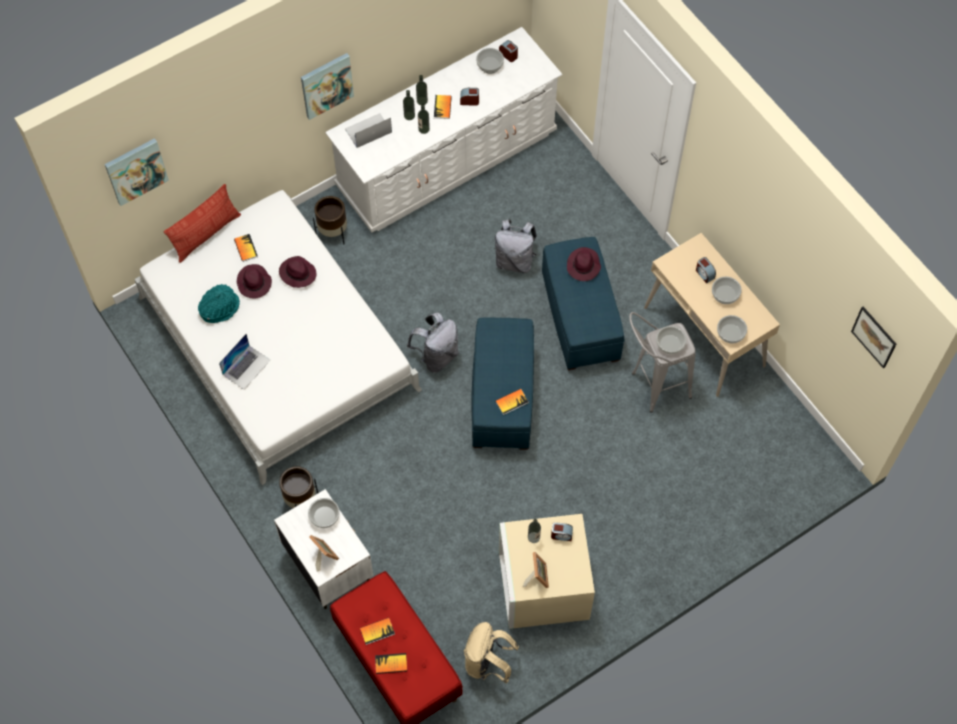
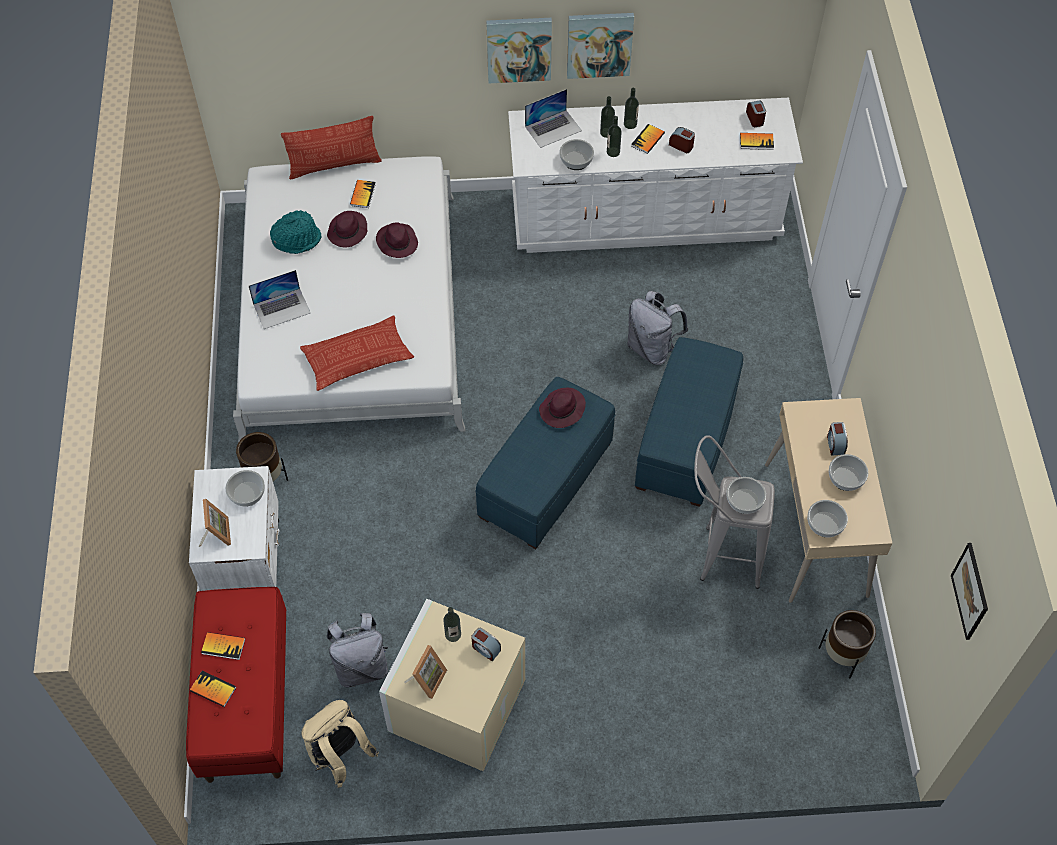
camera: 30 degrees right, 5 degrees down
picture [105,138,169,206] -> picture moved to [567,13,634,79]
brown planter [313,196,347,244] -> brown planter moved to [818,610,876,679]
laptop [345,113,392,148] -> laptop turned 150 degrees clockwise [525,89,582,148]
grey backpack [407,313,459,373] -> grey backpack moved to [326,613,388,688]
bowl [476,48,504,74] -> bowl moved to [560,139,594,170]
book [495,389,529,415] -> book moved to [740,133,774,150]
purple hat [567,247,601,281] -> purple hat moved to [539,388,586,428]
none -> pillow [300,315,414,391]

